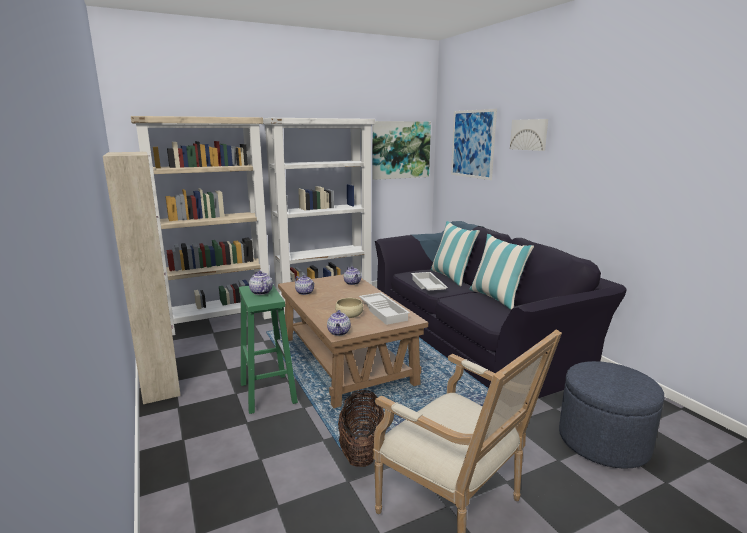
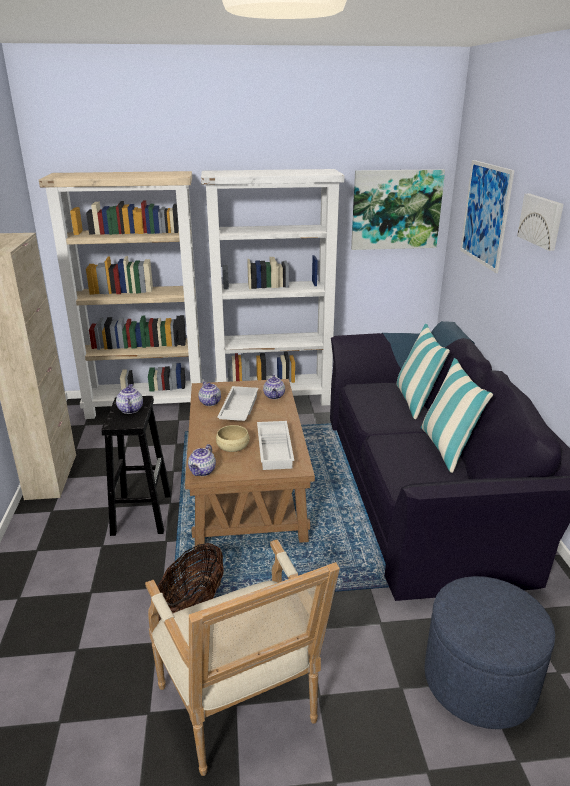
camera: 20 degrees right, 10 degrees up
green stool [239,285,298,414] -> black stool [101,396,171,536]
white tray [411,272,448,291] -> white tray moved to [217,386,259,421]

